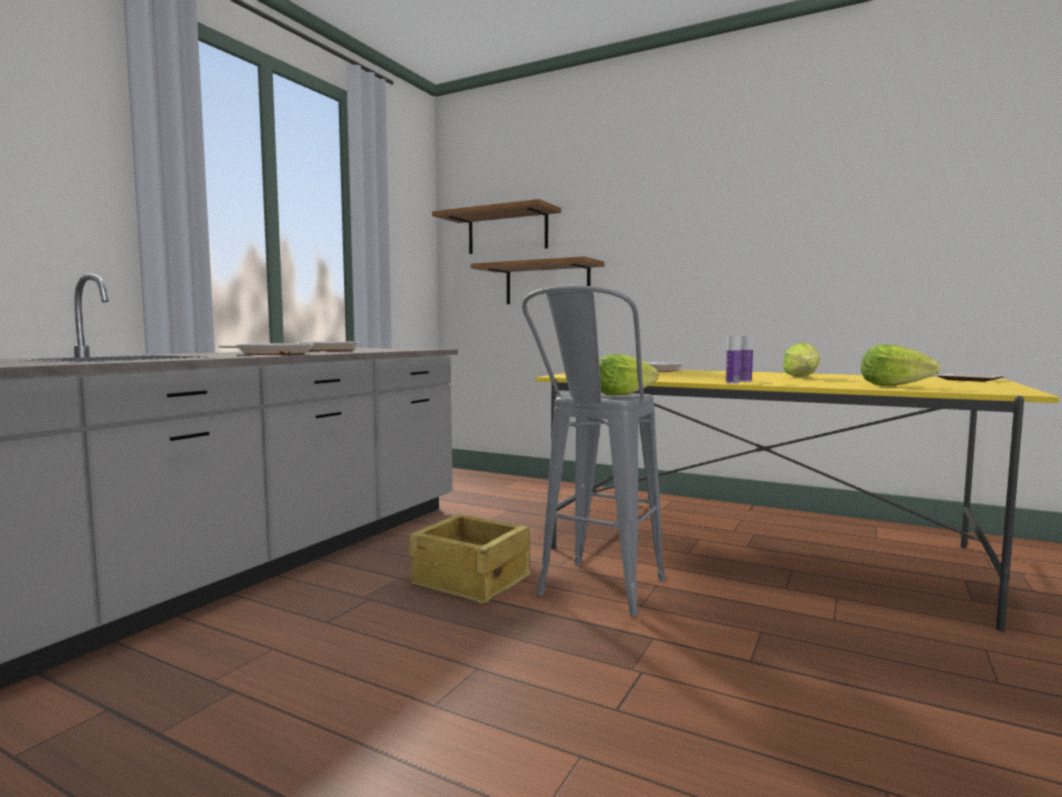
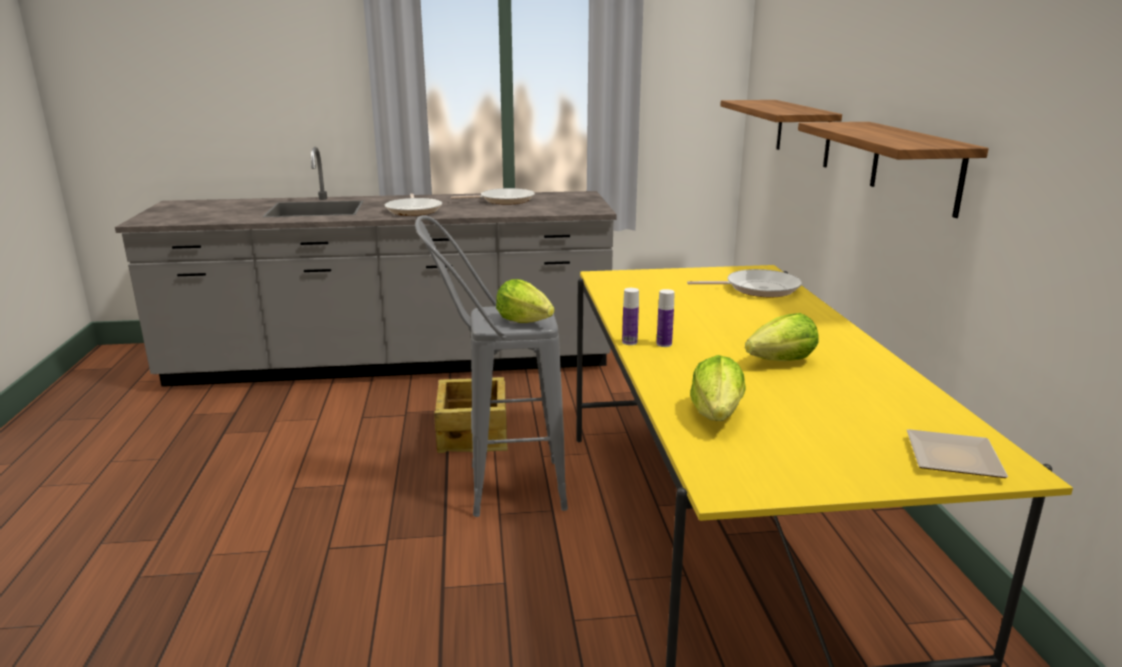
camera: 55 degrees right, 15 degrees up
shelf [432,199,561,254] -> shelf moved to [798,122,989,218]

